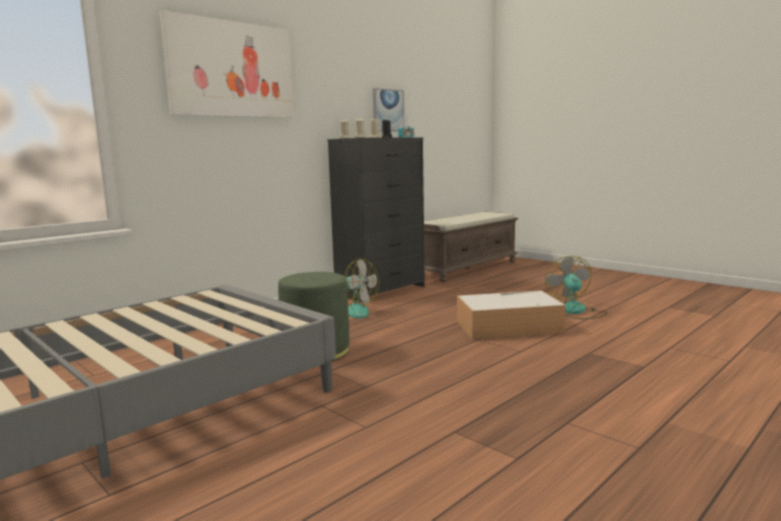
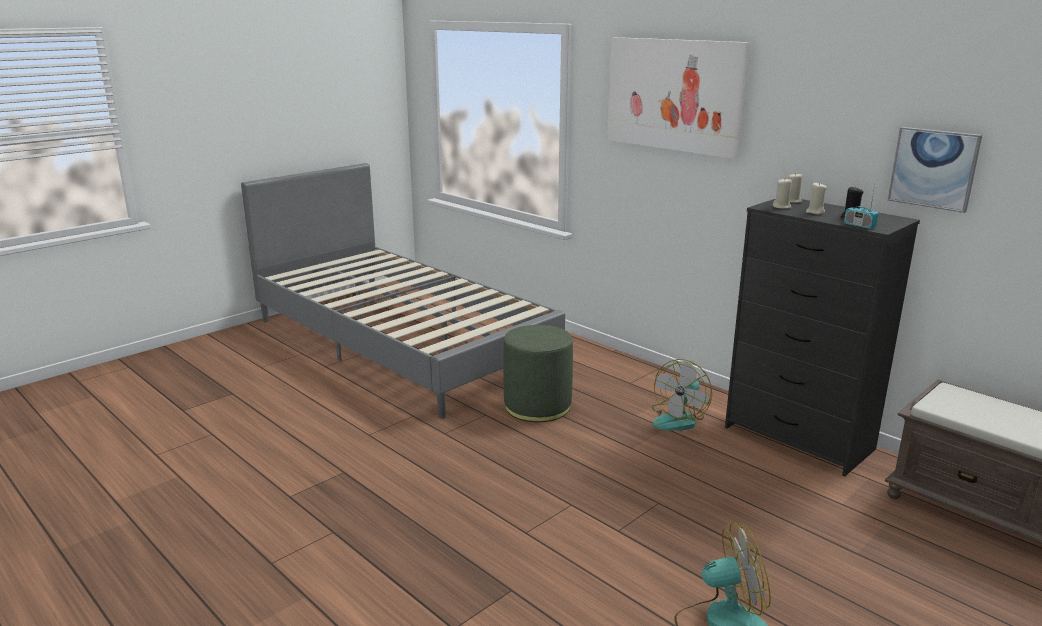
camera: 90 degrees right, 10 degrees up
storage box [457,290,566,340] -> none

